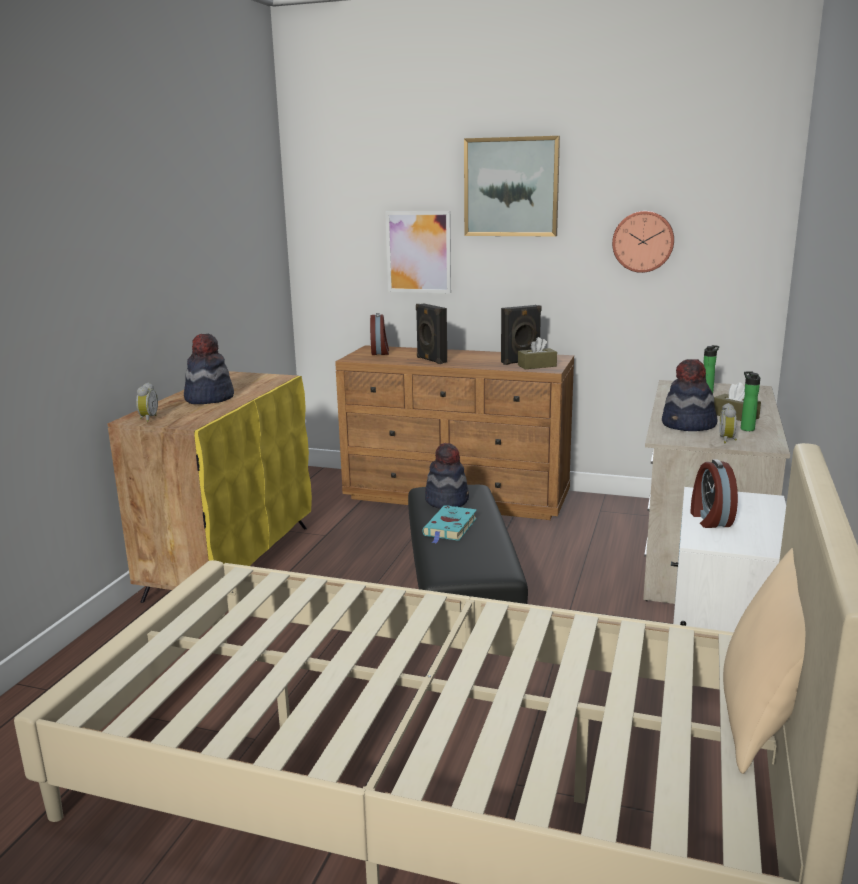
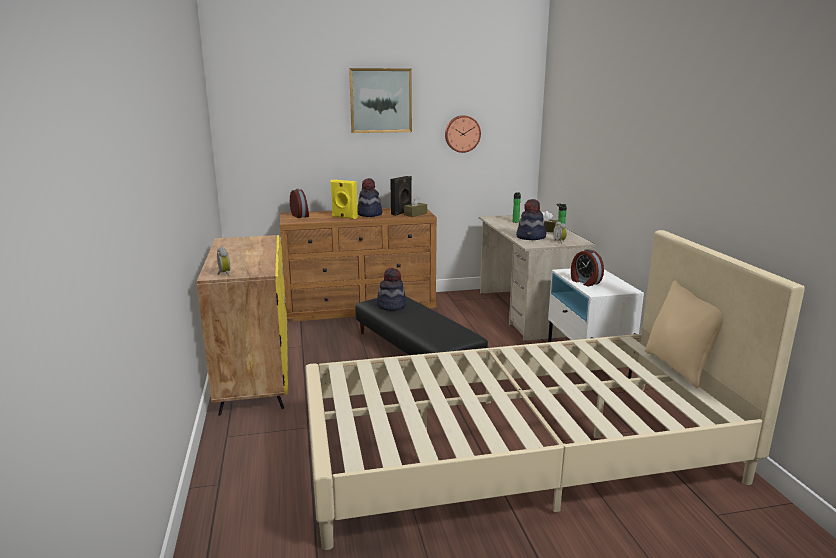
camera: 30 degrees left, 0 degrees up
hat [184,334,234,404] -> hat moved to [357,178,382,217]
picture [385,211,451,294] -> none
black speaker [416,304,447,364] -> yellow speaker [330,180,358,219]
turquoise book [422,505,477,543] -> none

